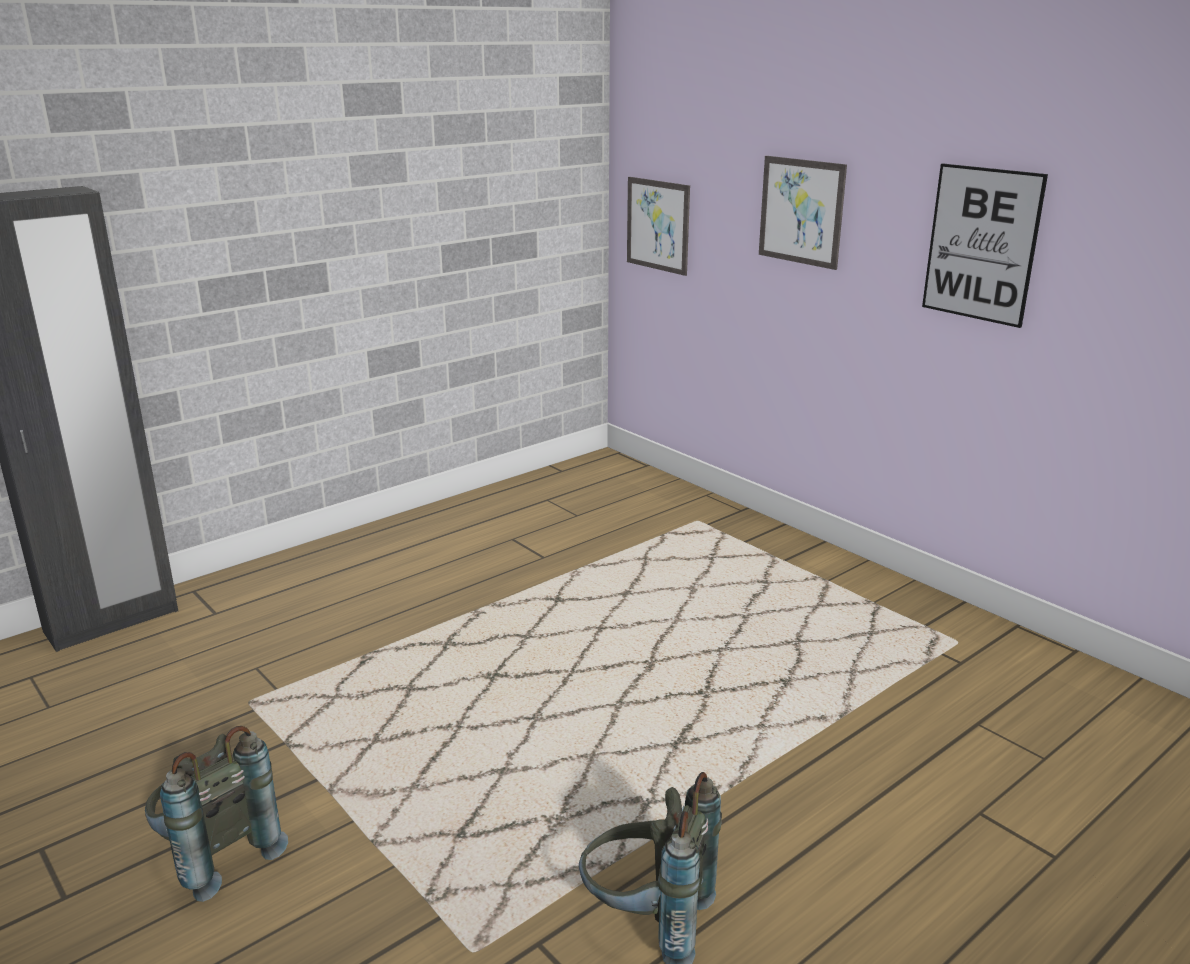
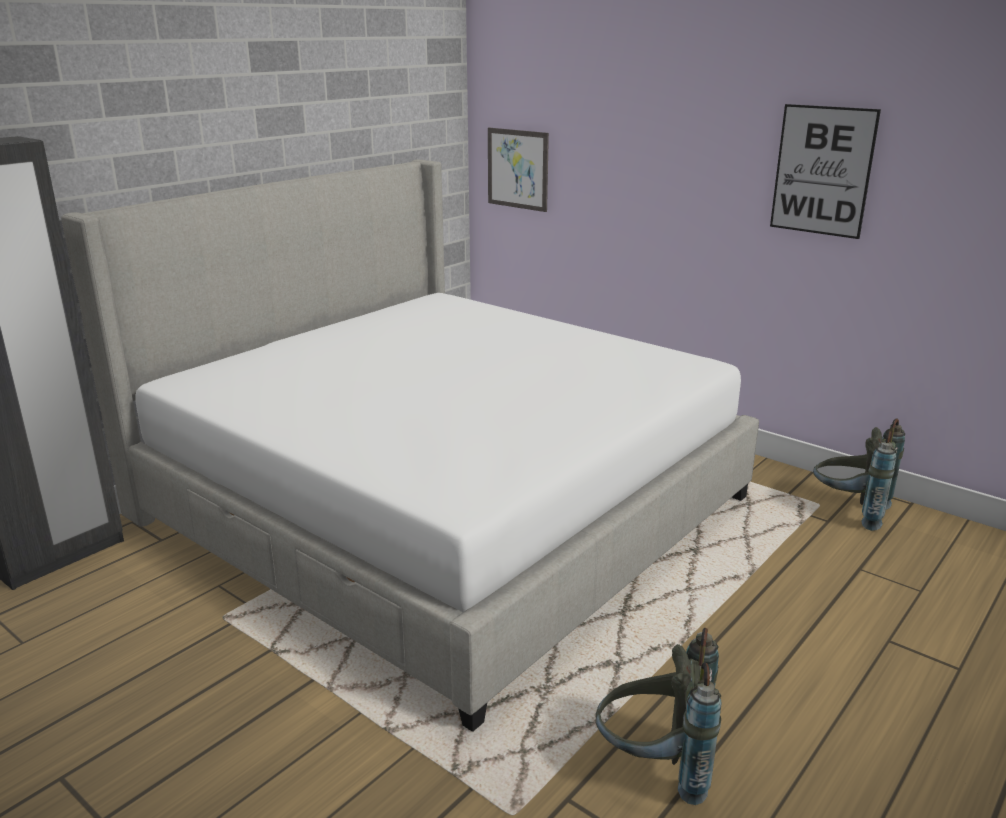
camera: 10 degrees left, 0 degrees up
grey backpack [145,726,288,902] -> grey backpack moved to [813,418,905,531]
picture [759,156,847,270] -> none
none -> bed [61,159,759,732]

